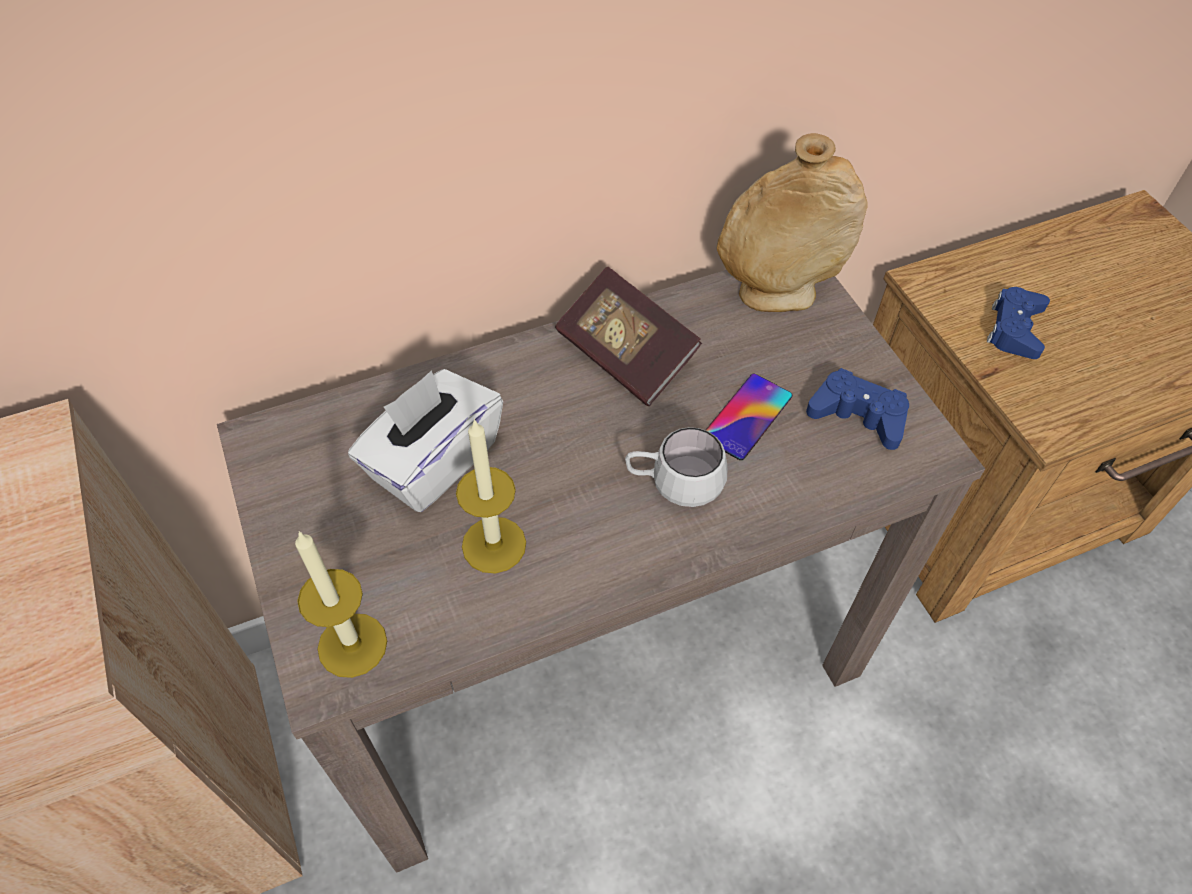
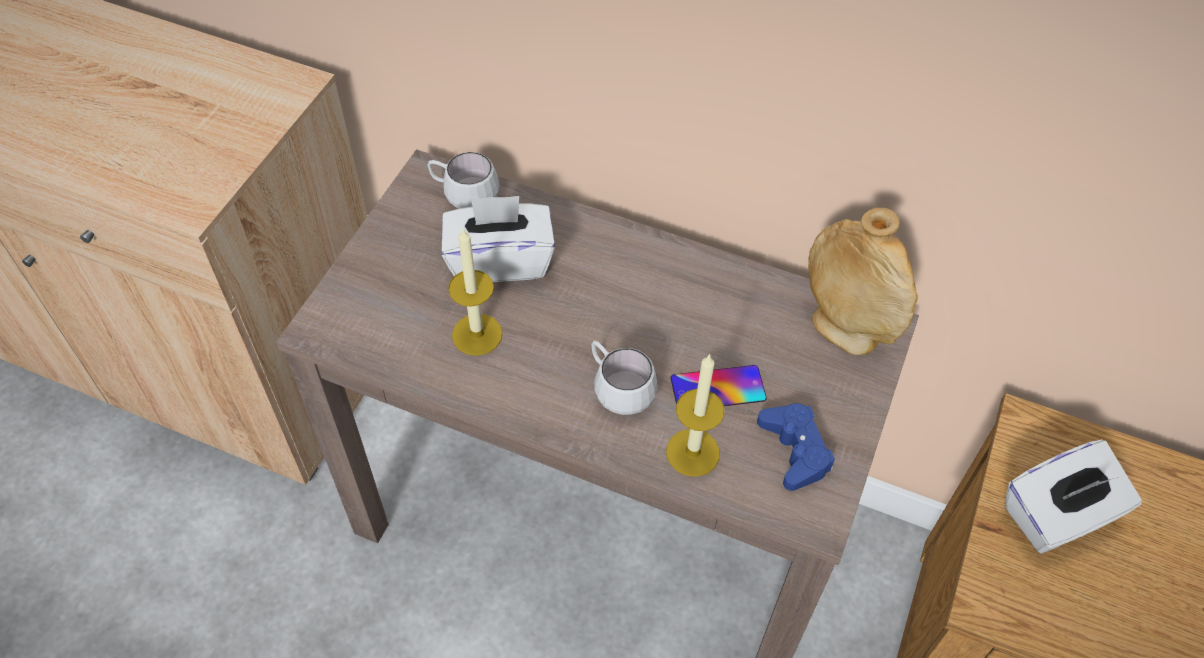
camera: 45 degrees right, 0 degrees up
candle [295,531,387,678] -> candle moved to [666,354,724,477]
book [555,266,702,406] -> none
blue game controller [987,287,1050,359] -> white tissue box [1005,440,1142,553]
none -> white mug [427,152,499,209]

